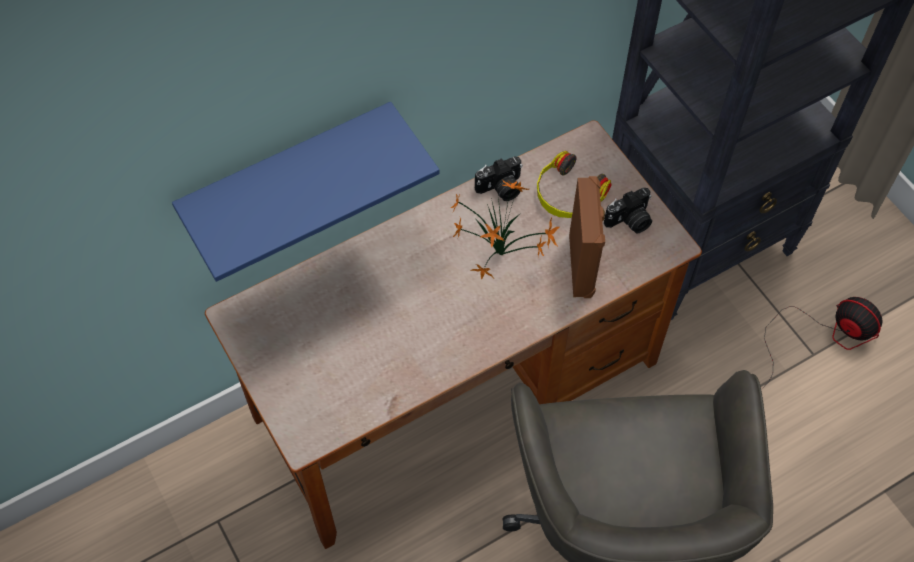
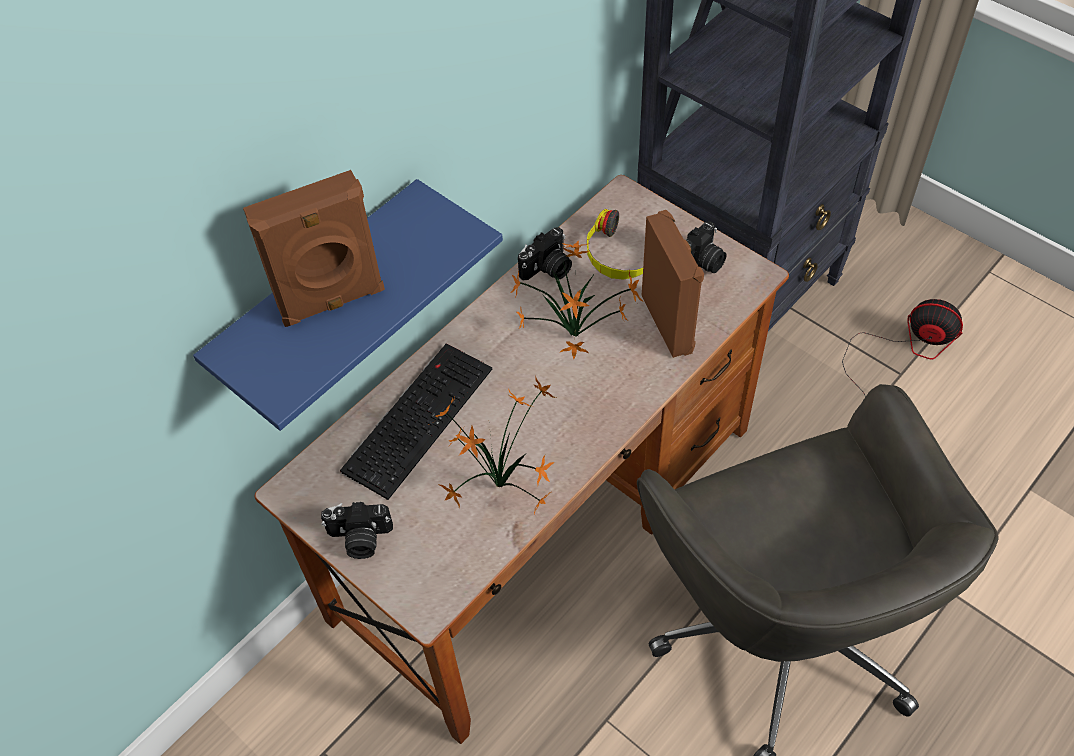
camera: 15 degrees left, 5 degrees down
none -> brown speaker [243,170,385,327]
none -> camera [321,502,393,559]
none -> keyboard [340,343,492,500]
none -> potted plant [428,376,556,514]

